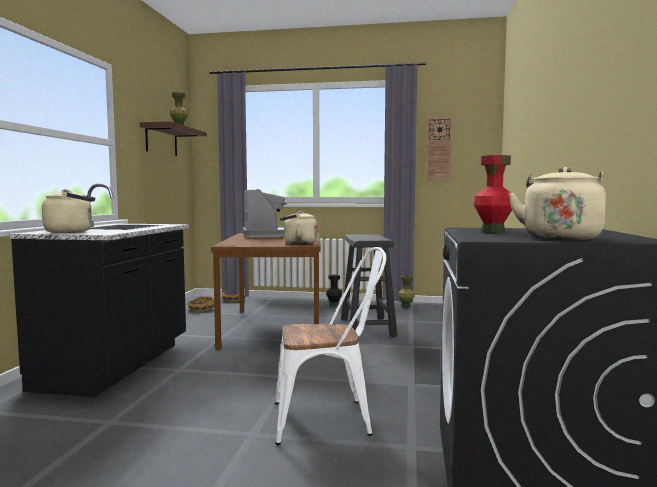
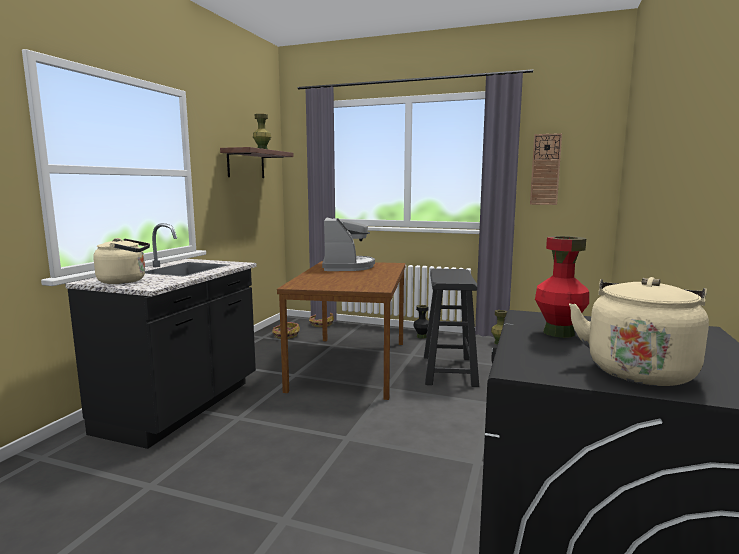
camera: 10 degrees right, 5 degrees up
white chair [275,247,386,445] -> none
beige kettle [280,211,317,244] -> none

